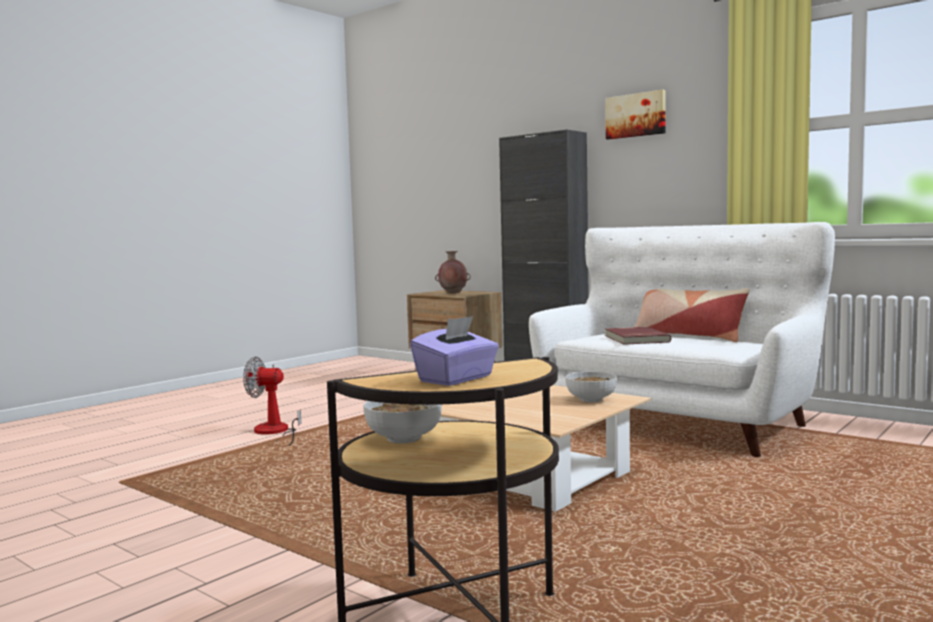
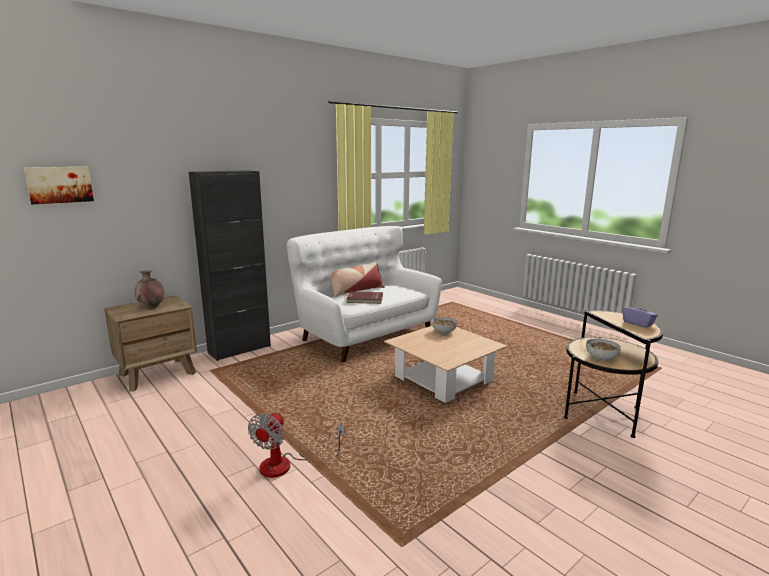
camera: 80 degrees left, 10 degrees up
picture [605,90,665,139] -> picture moved to [24,167,94,204]

